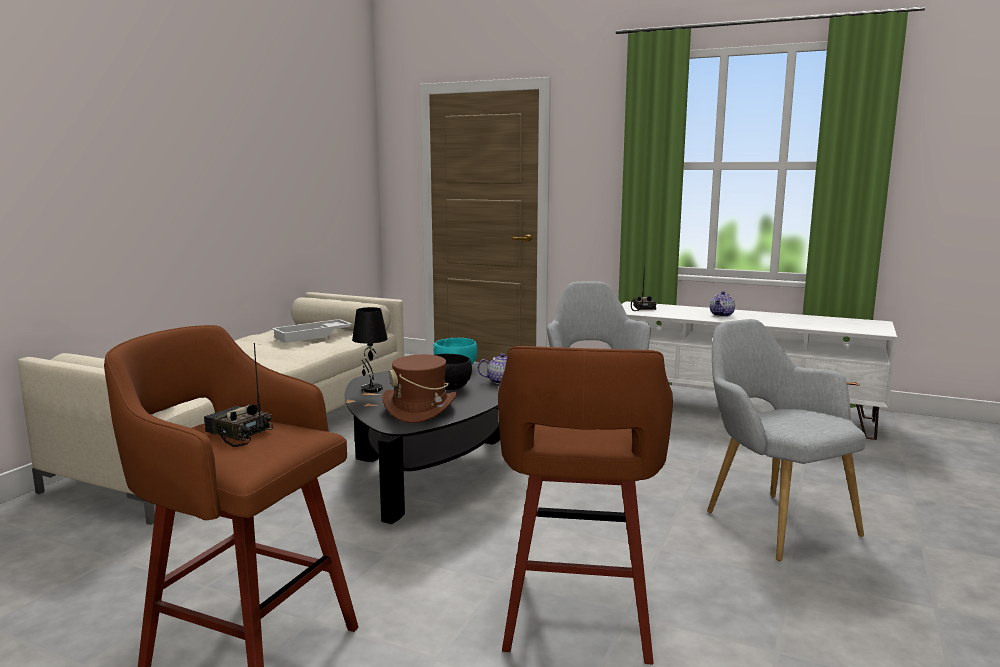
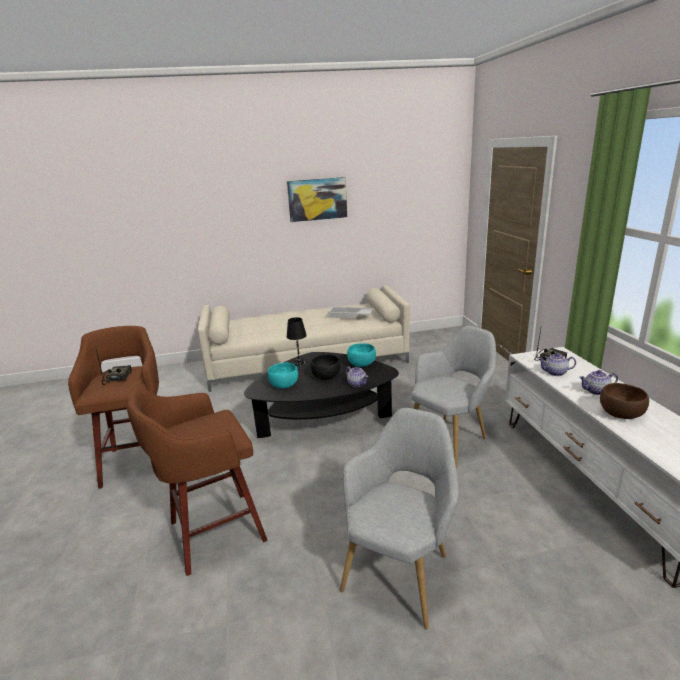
camera: 55 degrees right, 10 degrees up
brown hat [383,354,457,423] -> turquoise bowl [268,363,298,389]
none -> picture [287,177,347,222]
none -> teapot [538,353,576,376]
none -> brown bowl [600,383,649,419]

